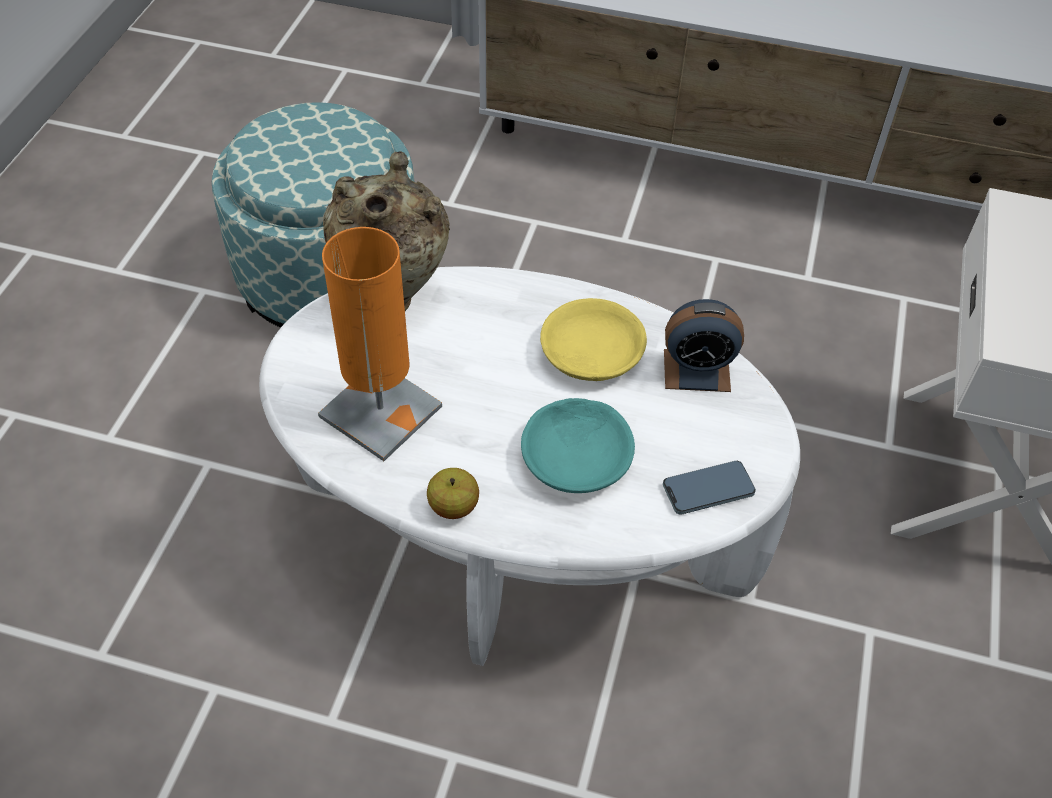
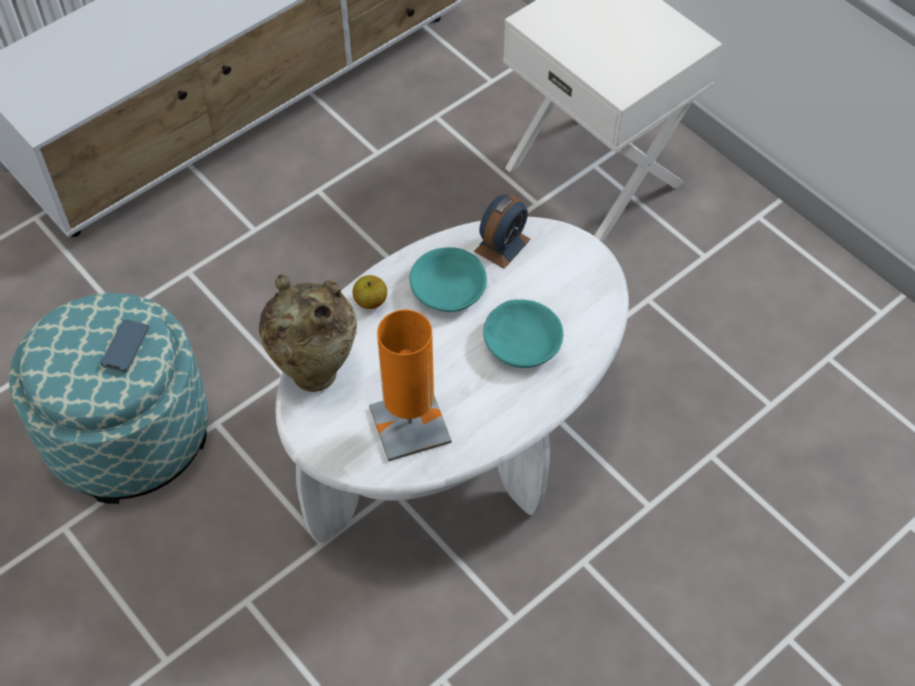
camera: 55 degrees left, 5 degrees up
apple [427,468,479,519] -> apple moved to [353,275,387,309]
yellow bowl [540,298,647,381] -> turquoise bowl [409,247,487,312]
phone [663,461,756,515] -> phone moved to [101,320,149,373]

